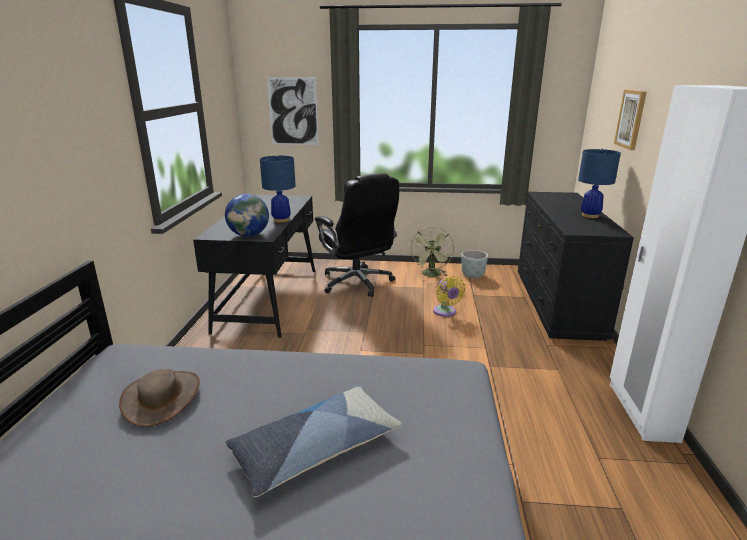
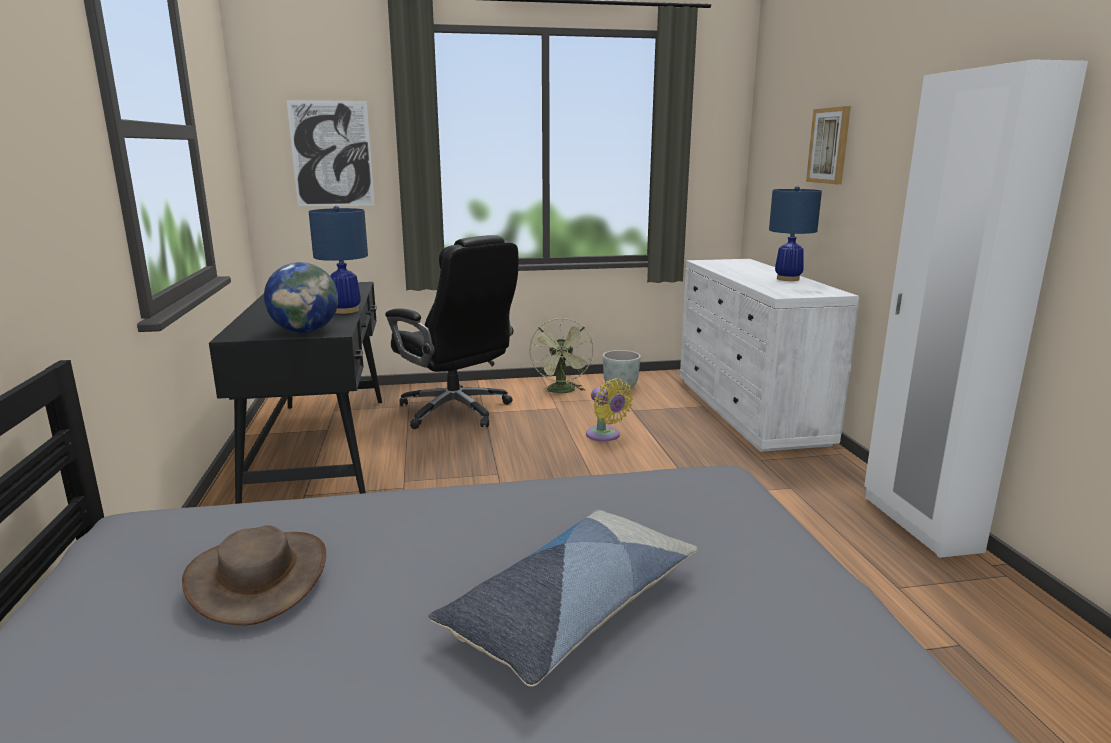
camera: 15 degrees left, 5 degrees down
black dresser [518,192,634,341] -> white dresser [680,259,860,452]

